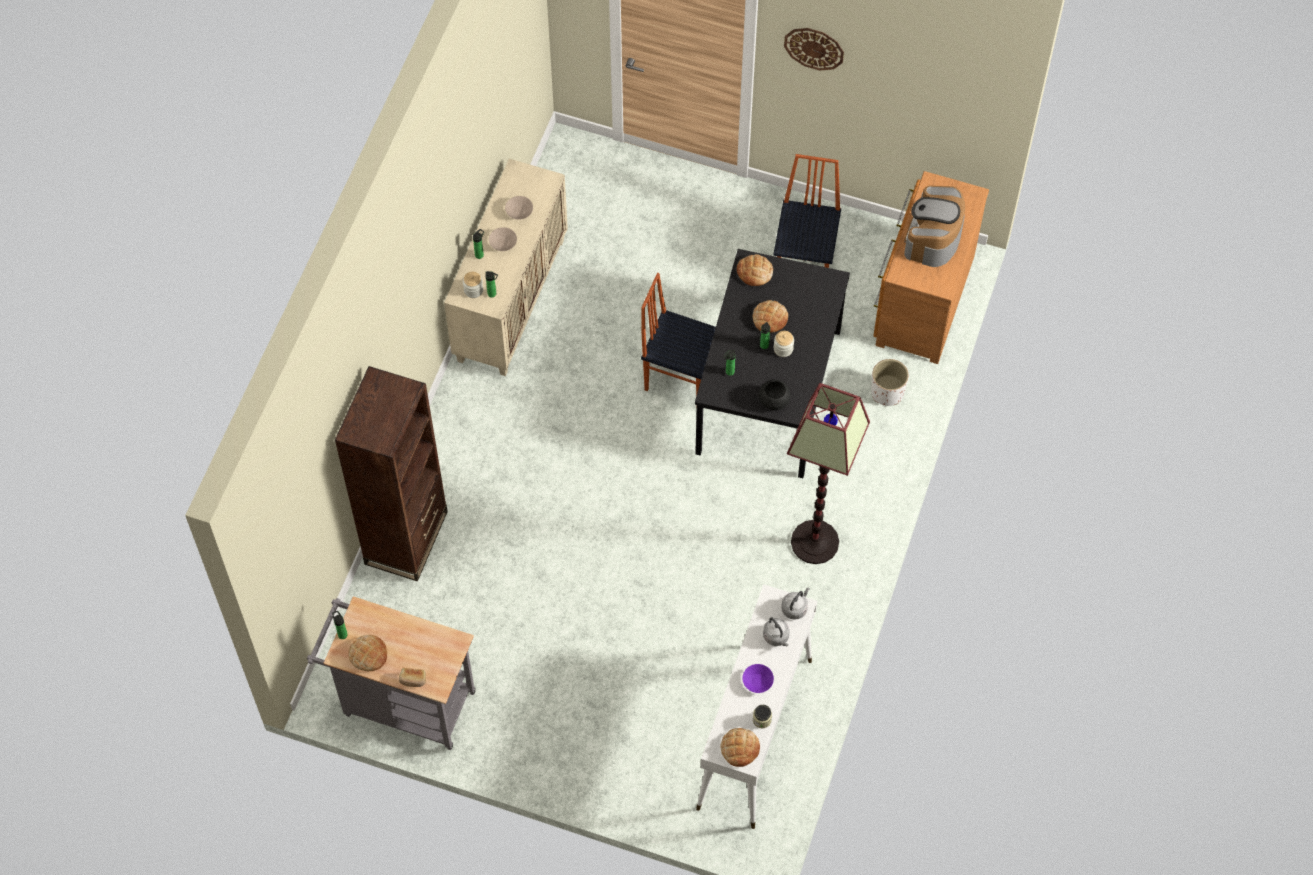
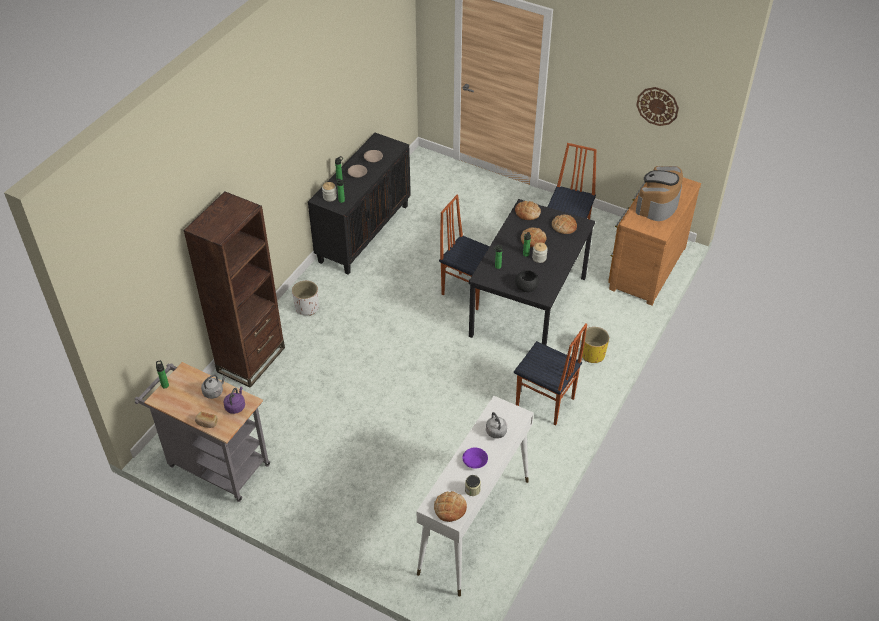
camera: 10 degrees right, 15 degrees down
bread [348,635,387,671] -> bread moved to [552,215,577,234]
beige cabinet [444,159,568,376] -> black cabinet [308,133,411,275]
grey kettle [781,588,810,620] -> grey kettle moved to [201,375,226,399]
wall clock [784,28,844,70] -> wall clock moved to [636,87,679,126]
floor lamp [787,383,870,564] -> chair [514,324,587,425]
white planter [871,359,909,406] -> white planter moved to [292,281,319,316]
none -> purple kettle [224,387,245,414]
none -> yellow planter [581,327,609,363]

